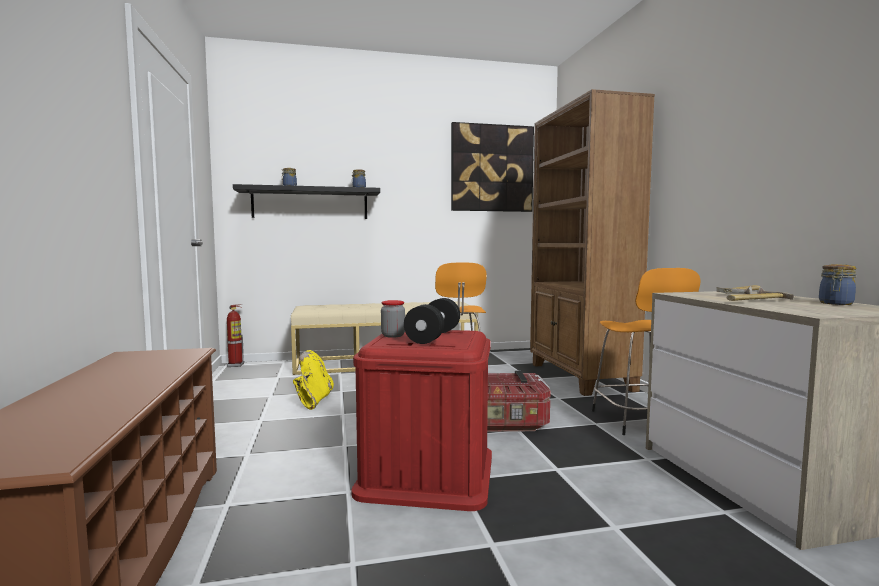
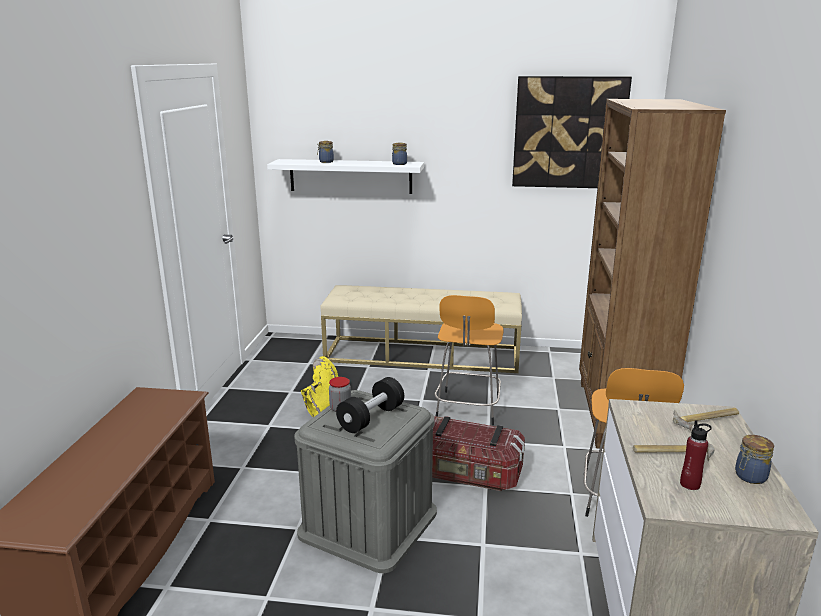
camera: 20 degrees right, 15 degrees up
fire extinguisher [226,304,244,367] -> none
black shelf [233,184,380,219] -> white shelf [267,159,424,194]
red storage box [352,330,492,511] -> grey storage box [294,390,437,573]
none -> red bottle [680,420,712,490]

